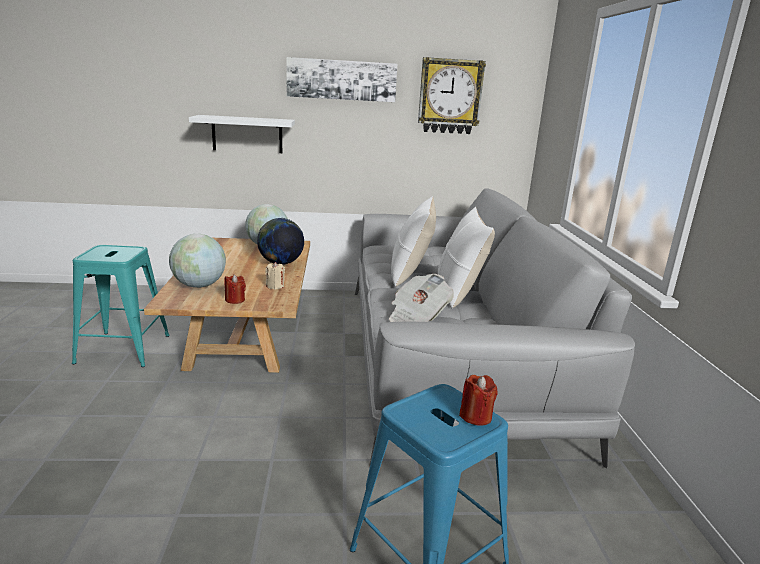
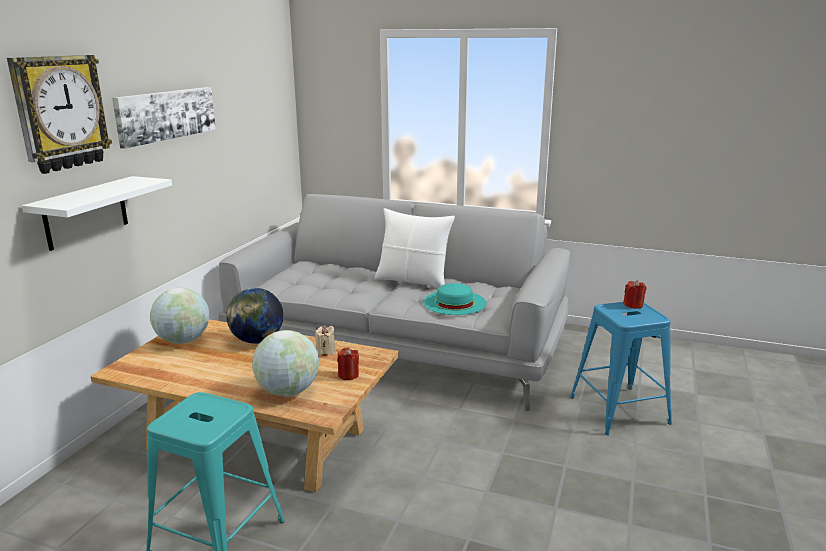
camera: 65 degrees left, 0 degrees up
newspaper [389,274,454,322] -> turquoise hat [423,283,486,315]
white pillow [391,196,436,287] -> none
wall clock [418,57,486,134] -> wall clock moved to [7,55,112,174]

